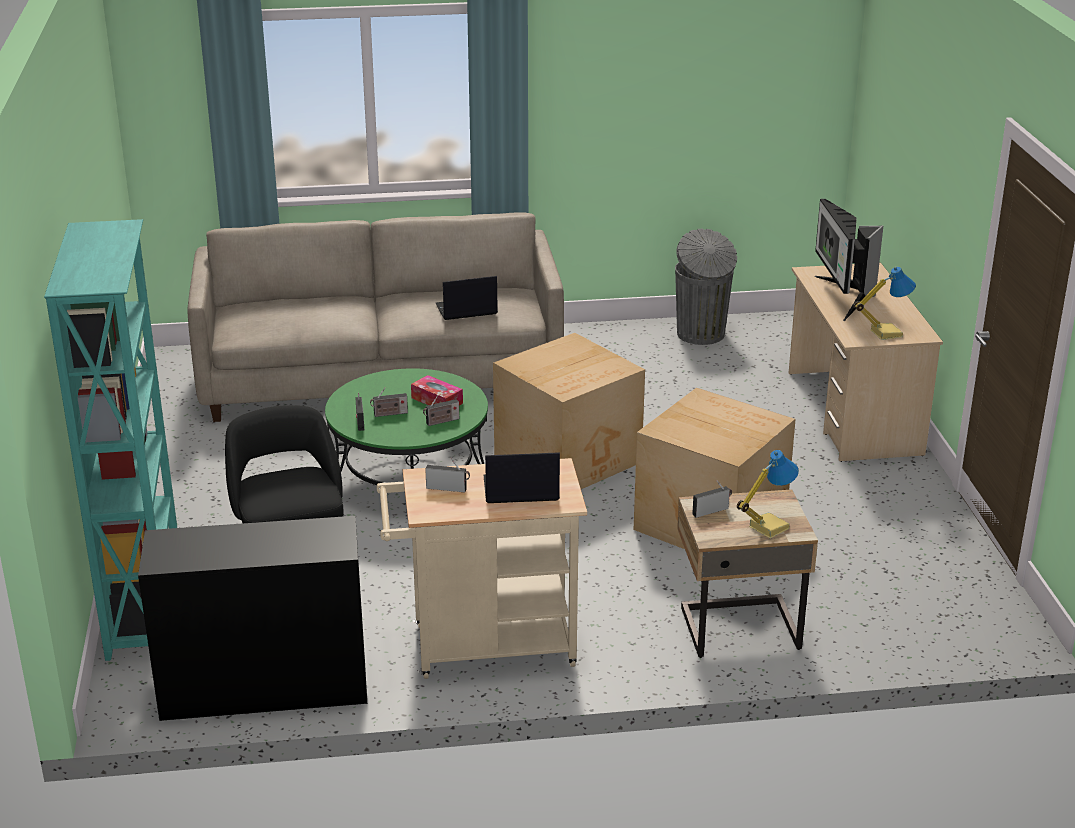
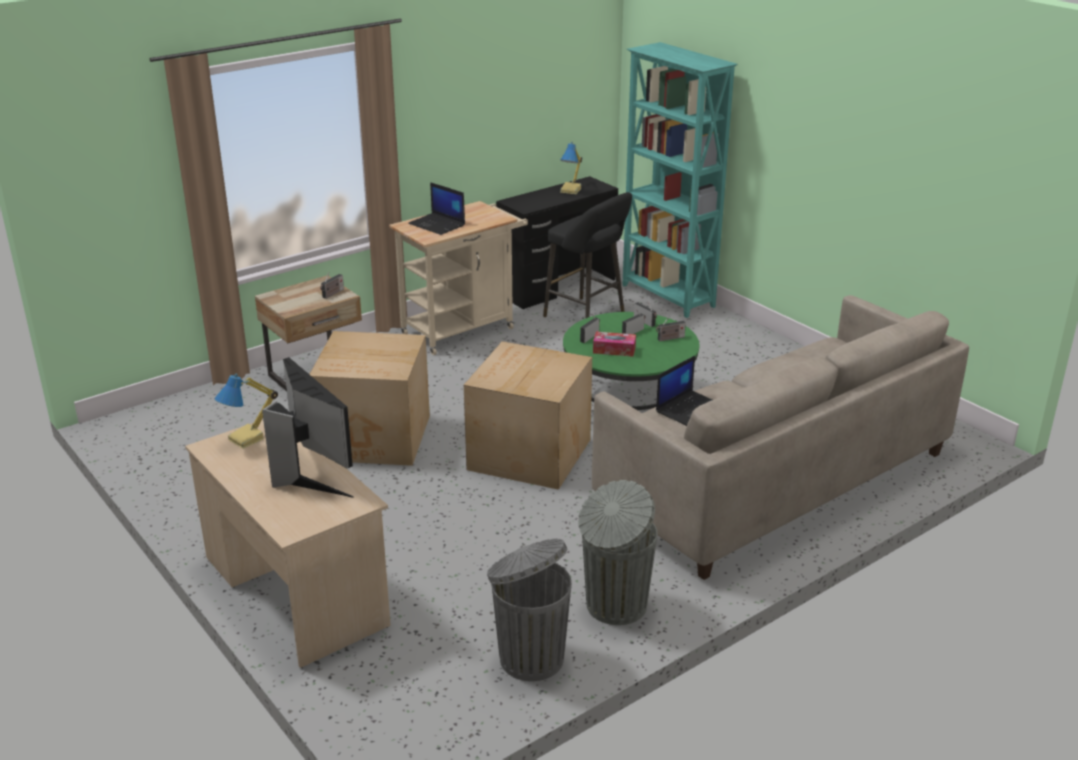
camera: 150 degrees right, 0 degrees up
radio [425,458,470,492] -> radio moved to [656,317,686,341]
laptop [483,452,560,503] -> laptop turned 75 degrees clockwise [408,182,465,235]
table lamp [737,450,799,539] -> table lamp moved to [560,142,582,194]
none -> grey trash can [578,480,658,625]

